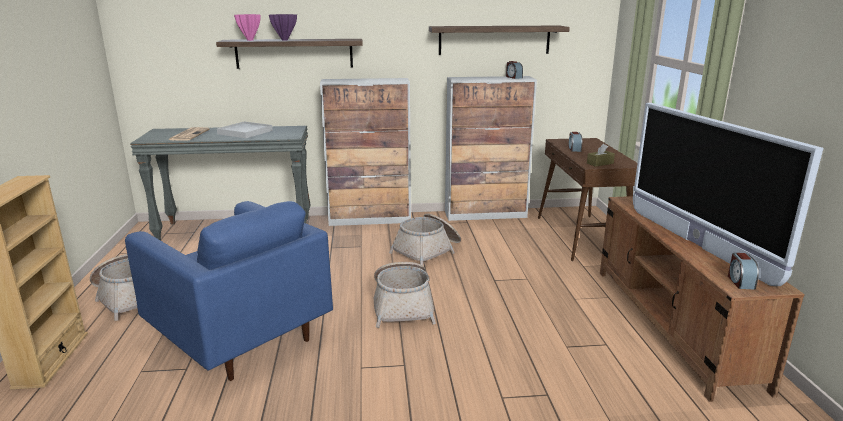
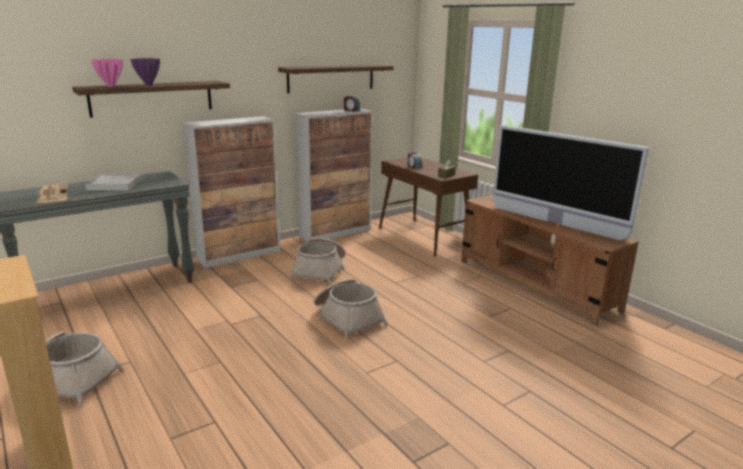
camera: 30 degrees left, 0 degrees up
blue armchair [125,201,333,381] -> none
alarm clock [728,253,759,289] -> none

